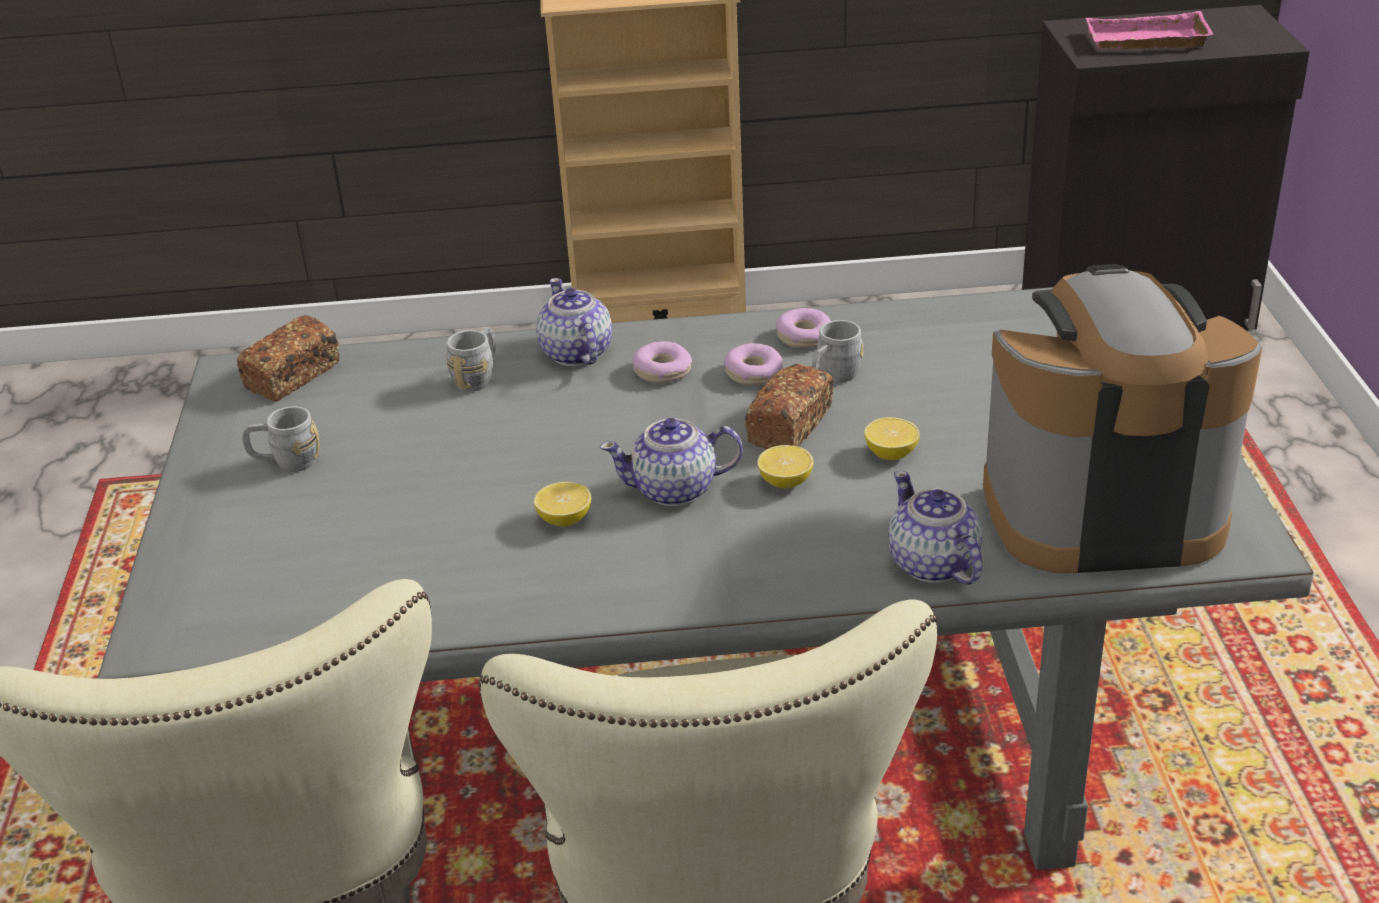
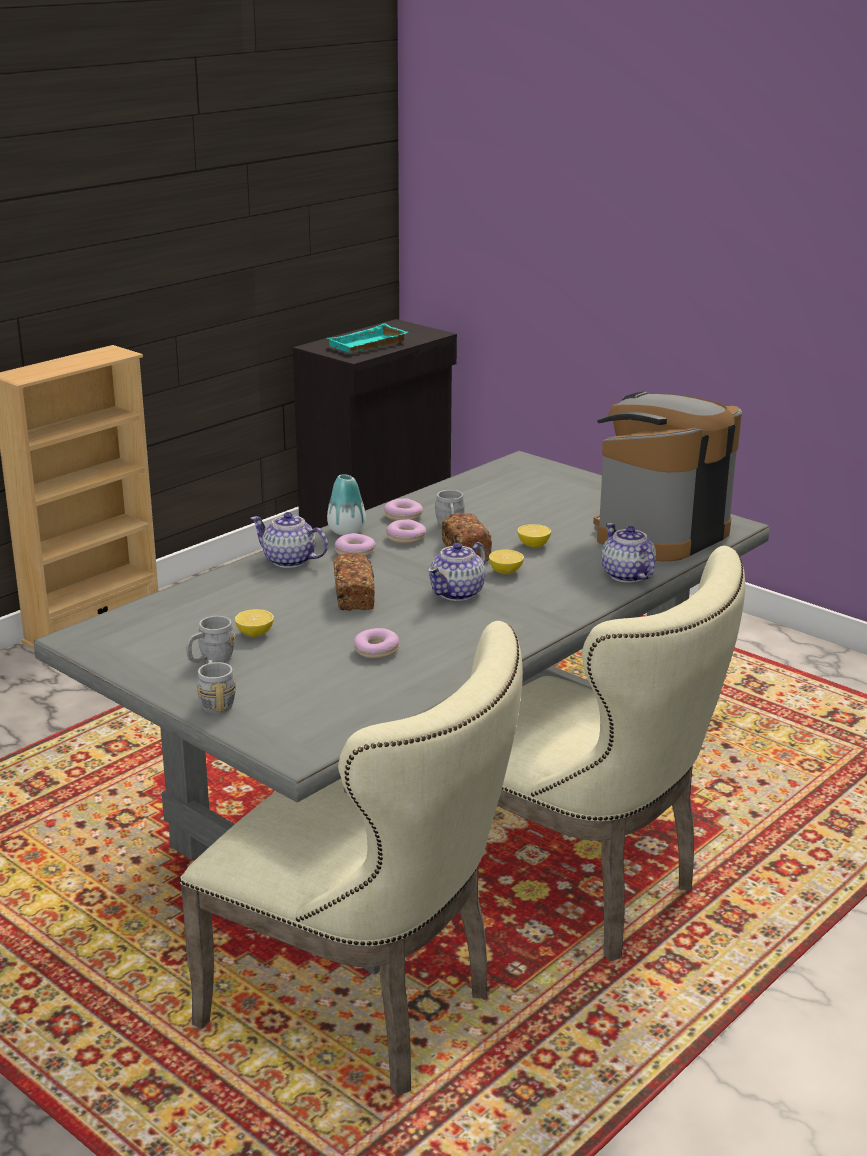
camera: 45 degrees left, 10 degrees down
bread [237,315,340,402] -> bread moved to [333,553,375,611]
grey mug [446,327,496,392] -> grey mug moved to [197,660,236,714]
lemon [534,482,591,527] -> lemon moved to [235,609,274,637]
teapot [889,471,982,585] -> teapot turned 45 degrees clockwise [601,523,656,583]
pink tray [1086,11,1214,49] -> turquoise tray [328,323,408,353]
none -> vase [327,474,366,535]
none -> donut [354,628,399,659]

